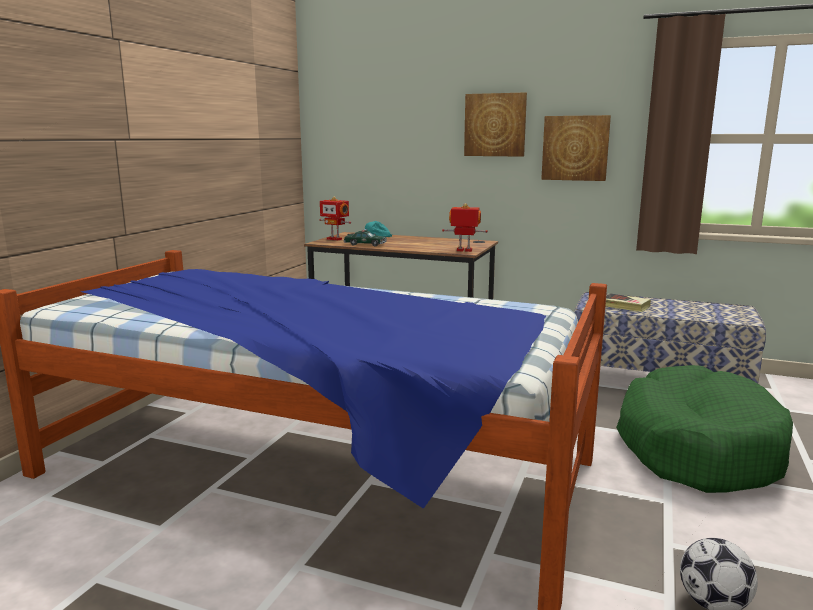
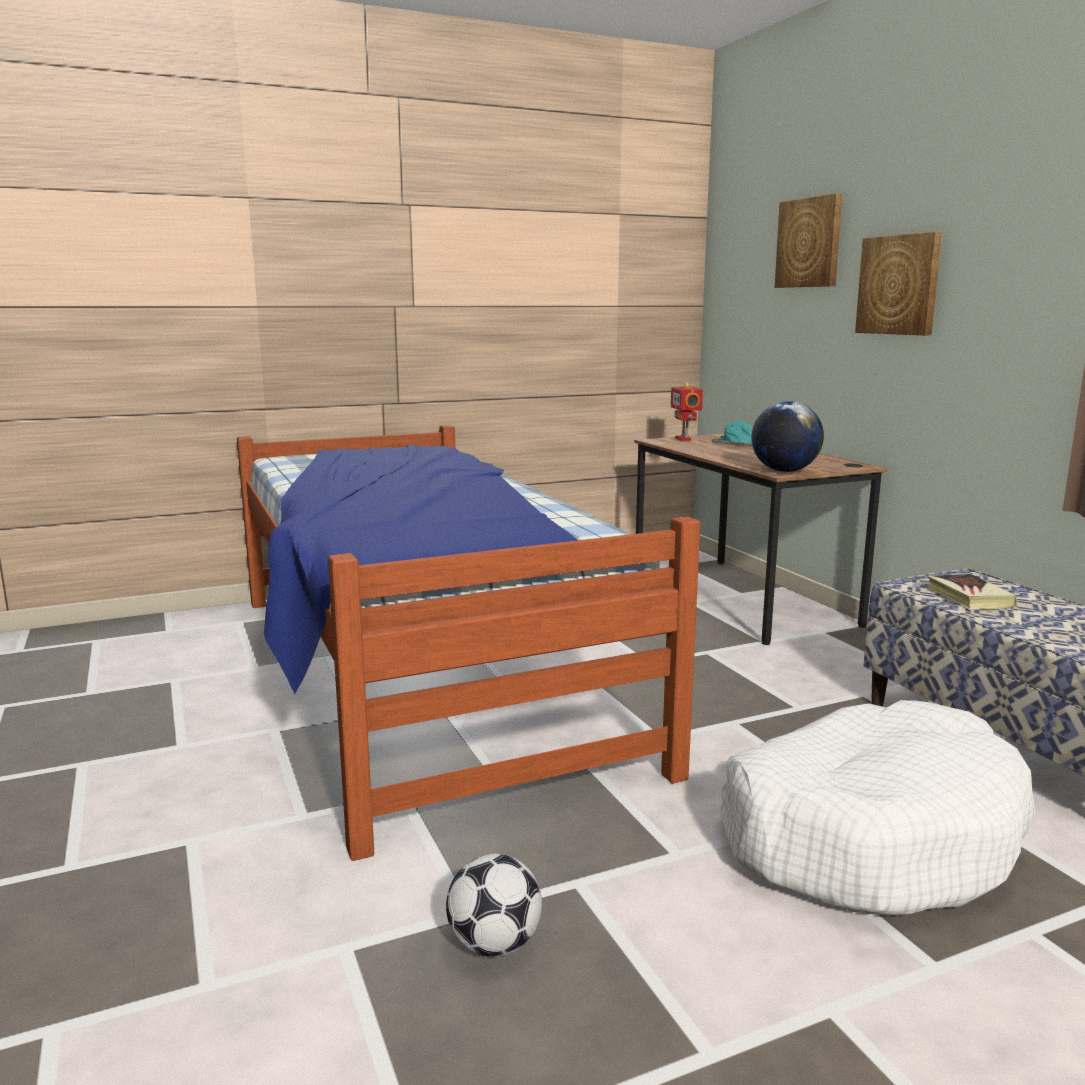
camera: 45 degrees right, 0 degrees up
toy car [344,229,387,246] -> none
toy robot [442,203,488,252] -> globe [751,401,824,472]
picture [541,115,611,181] -> picture moved to [775,193,842,288]
green dog bed [616,365,793,493] -> white dog bed [721,700,1035,916]

